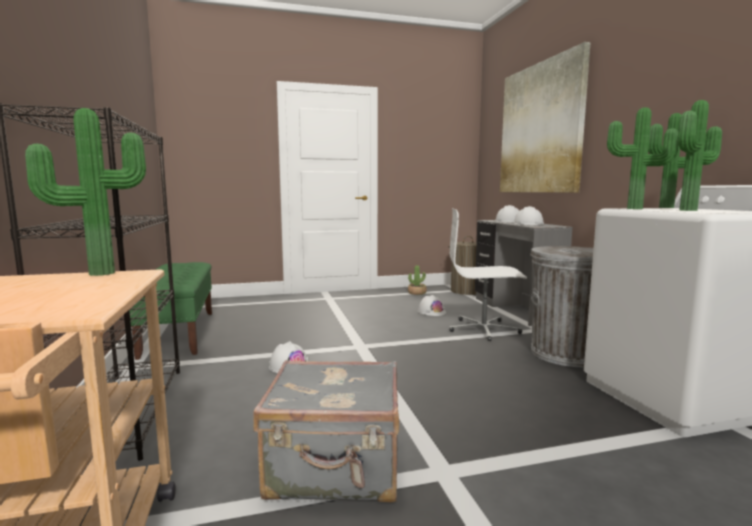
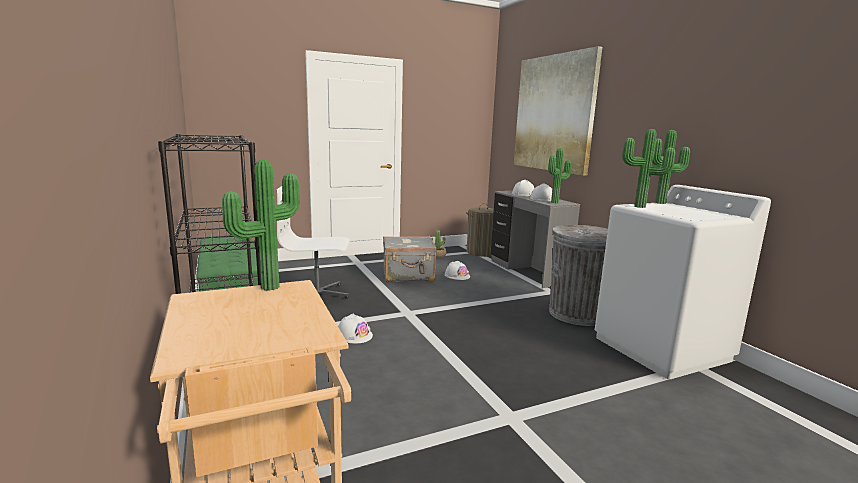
camera: 10 degrees left, 5 degrees up
grey suitcase [253,360,399,502] -> grey suitcase moved to [383,236,437,282]
white office chair [449,208,527,341] -> white office chair moved to [277,186,350,299]
potted plant [678,100,722,211] -> potted plant moved to [548,148,572,203]

